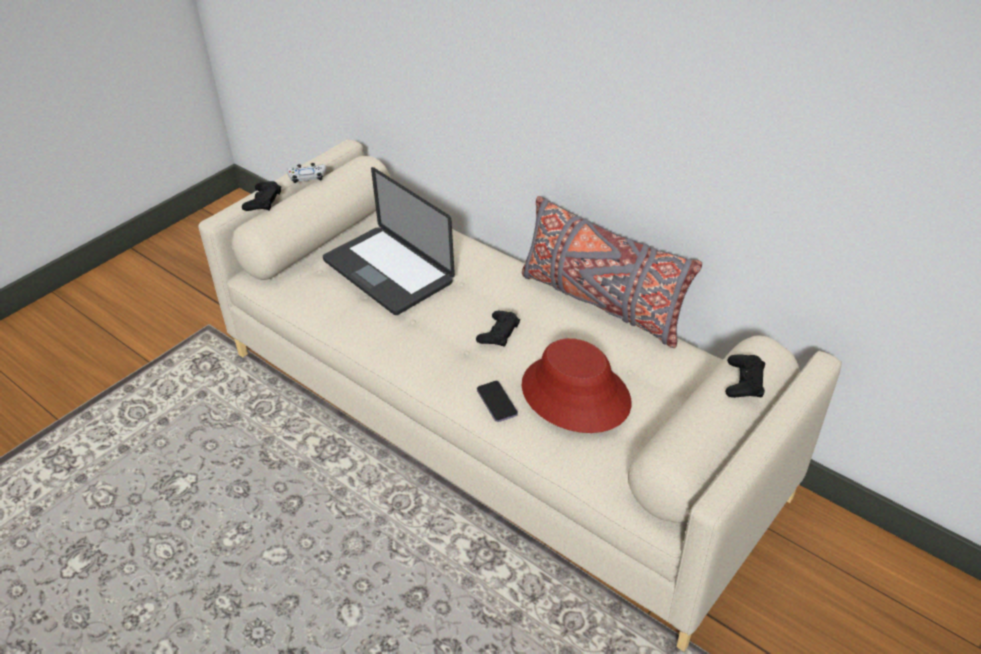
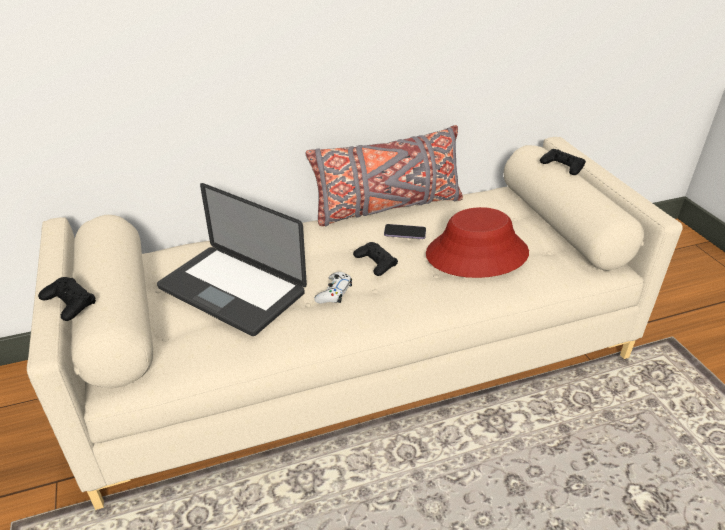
camera: 60 degrees left, 5 degrees down
white game controller [287,163,327,183] -> white game controller moved to [314,272,352,303]
laptop [323,167,455,315] -> laptop turned 45 degrees clockwise [157,183,307,336]
phone [477,381,518,422] -> phone moved to [384,224,426,239]

